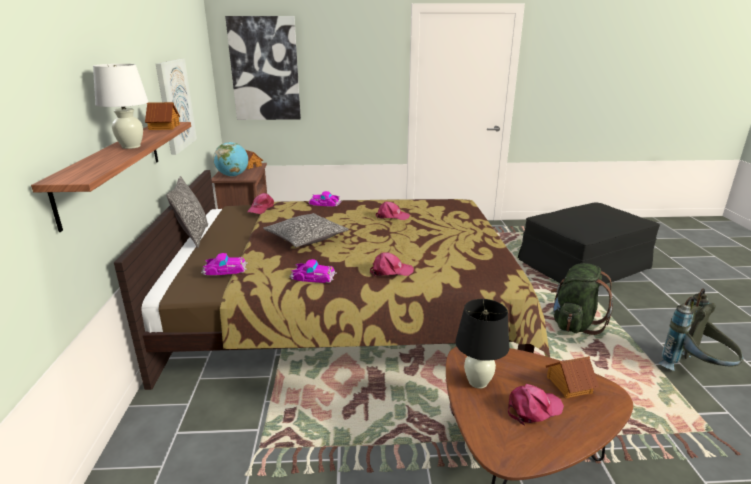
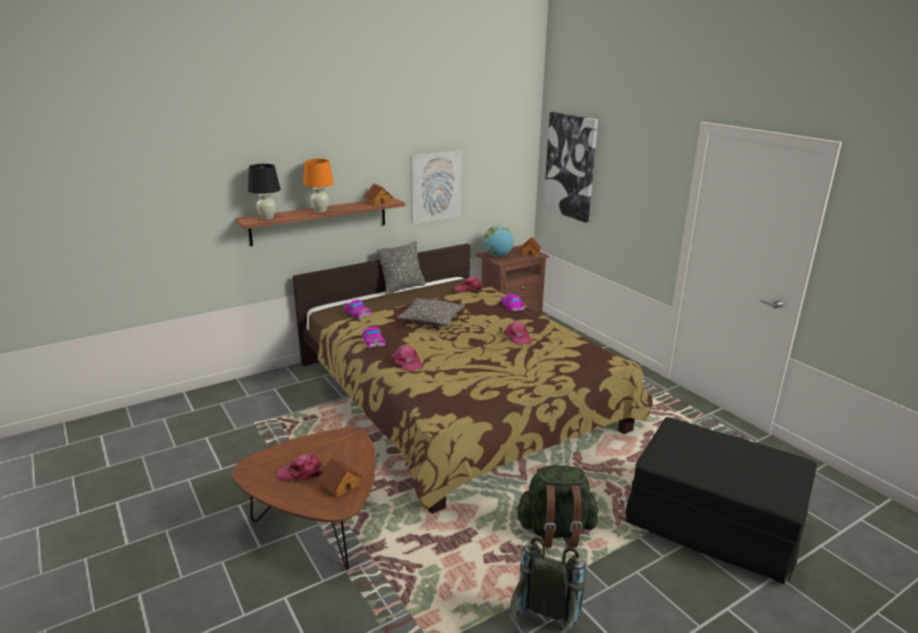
camera: 60 degrees right, 0 degrees up
white table lamp [93,64,148,149] -> orange table lamp [303,159,334,212]
black table lamp [456,299,510,389] -> black table lamp moved to [248,164,281,219]
pink cap [508,384,564,426] -> pink cap turned 135 degrees clockwise [277,454,324,482]

